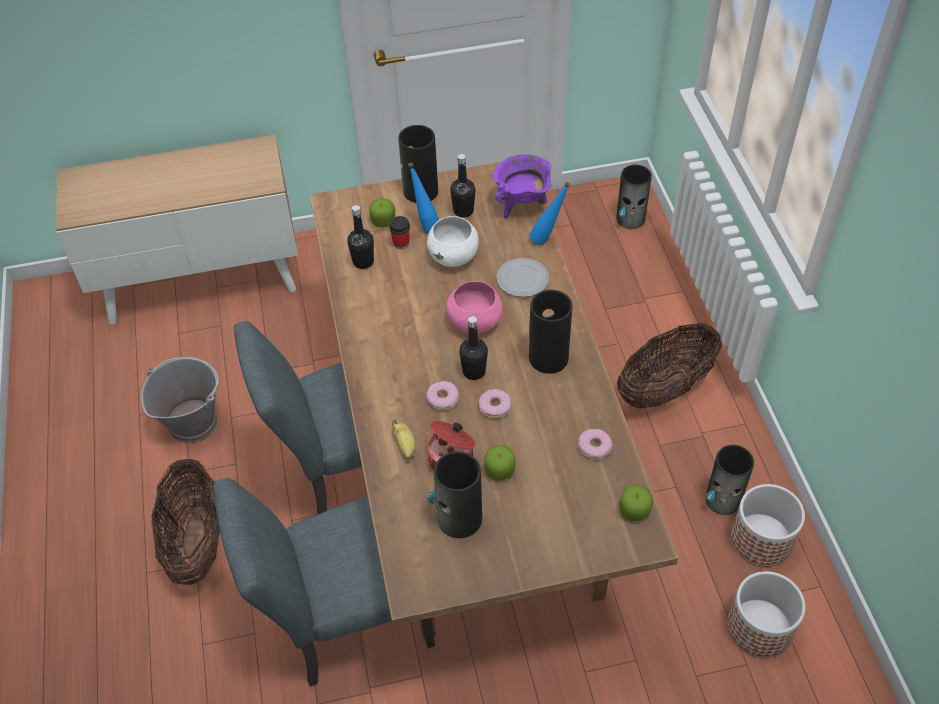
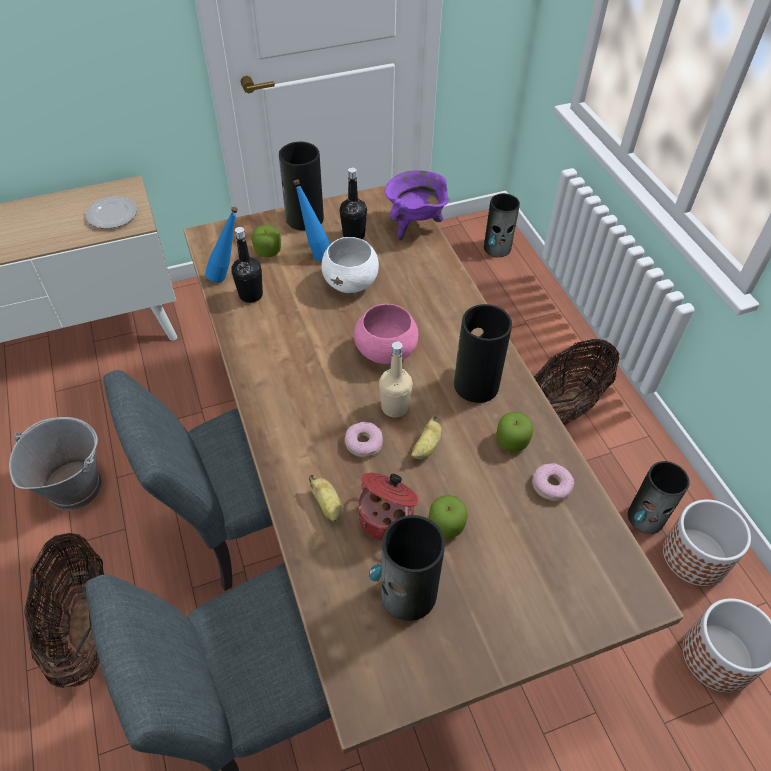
camera: 10 degrees left, 0 degrees up
cup [389,216,410,249] -> none
black bottle [459,316,488,380] -> beige bottle [379,341,413,418]
donut [479,389,511,419] -> banana [411,415,442,459]
plate [496,258,549,297] -> plate moved to [86,196,137,229]
blue bottle [529,182,571,245] -> blue bottle moved to [205,207,238,282]
apple [620,485,653,521] -> apple moved to [496,412,533,452]

